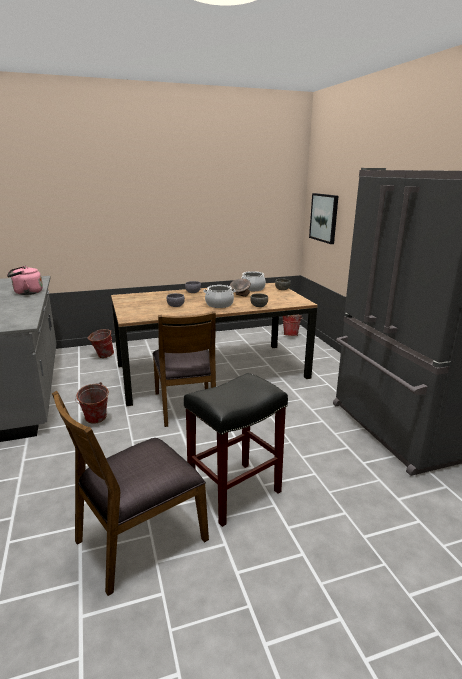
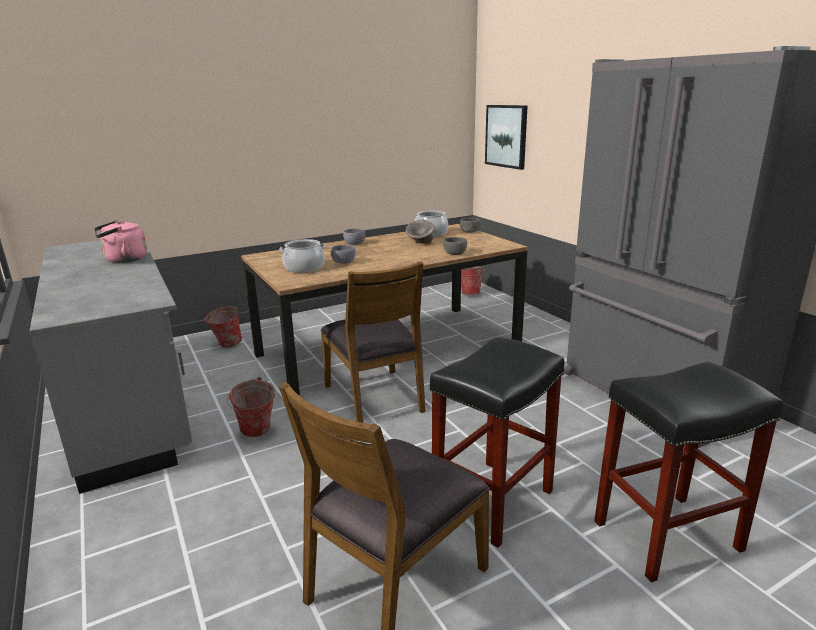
camera: 10 degrees left, 0 degrees up
cooking pot [203,285,236,308] -> cooking pot moved to [279,239,326,273]
none -> black stool [594,361,783,582]

